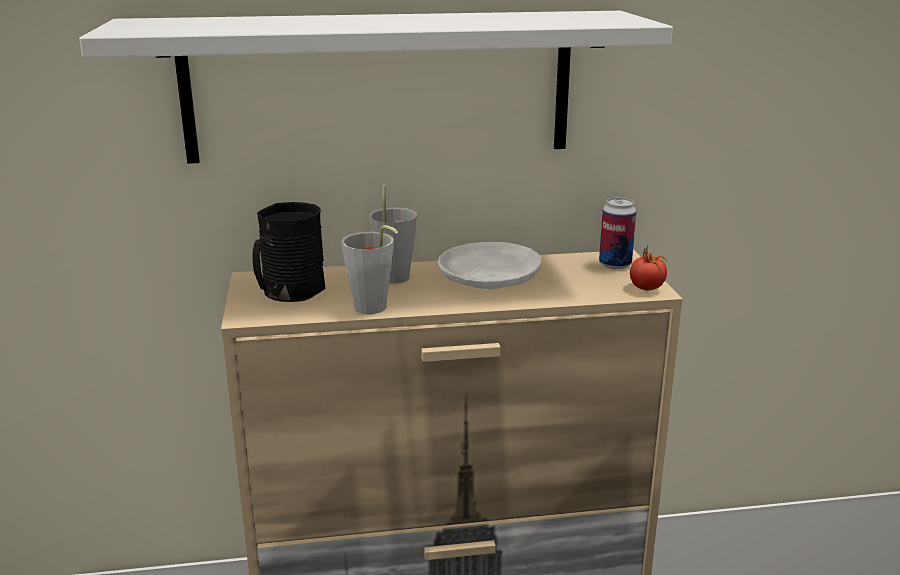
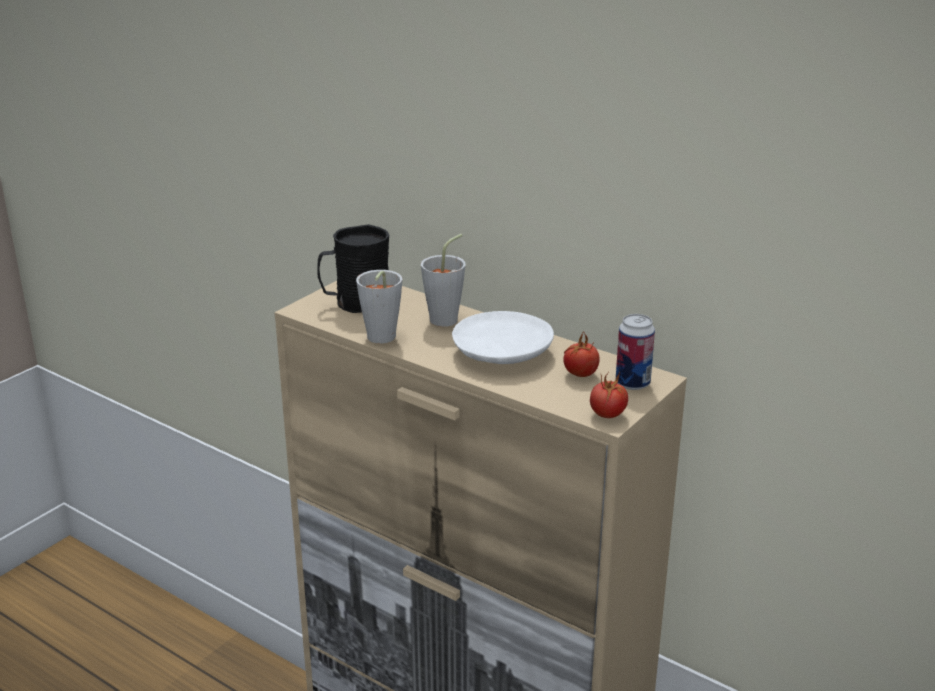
camera: 45 degrees right, 5 degrees up
white shelf [79,11,673,164] -> none
none -> tomato [563,330,600,377]

